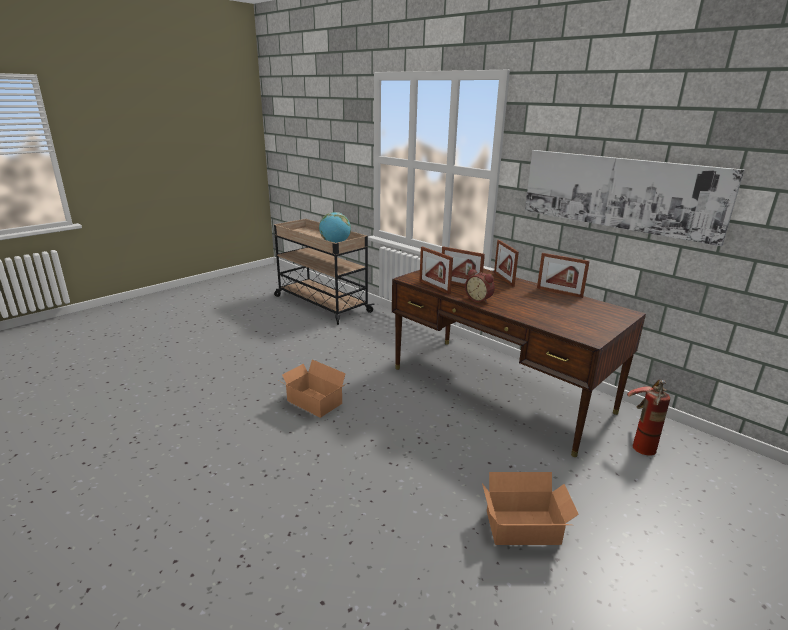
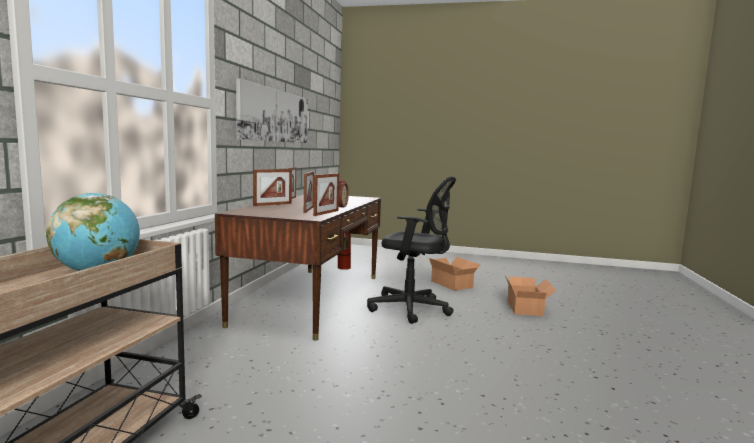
camera: 120 degrees left, 15 degrees down
cardboard box [282,359,347,418] -> cardboard box moved to [505,275,557,316]
none -> black office chair [367,177,456,324]

